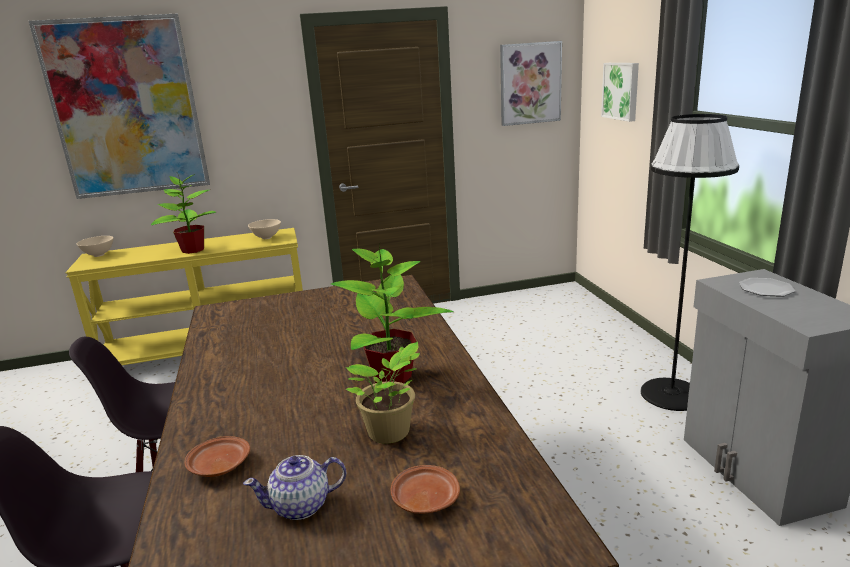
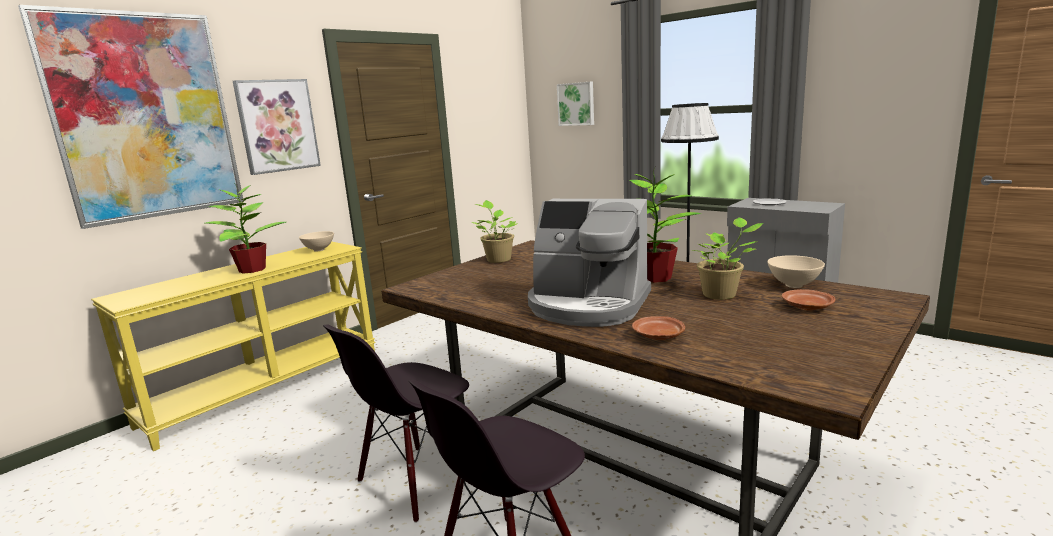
camera: 35 degrees left, 5 degrees down
beige bowl [77,236,113,257] -> beige bowl moved to [767,255,825,288]
teapot [243,455,346,520] -> none
picture [500,41,562,126] -> picture moved to [233,79,321,175]
none -> potted plant [471,200,518,263]
none -> coffee machine [528,199,651,327]

